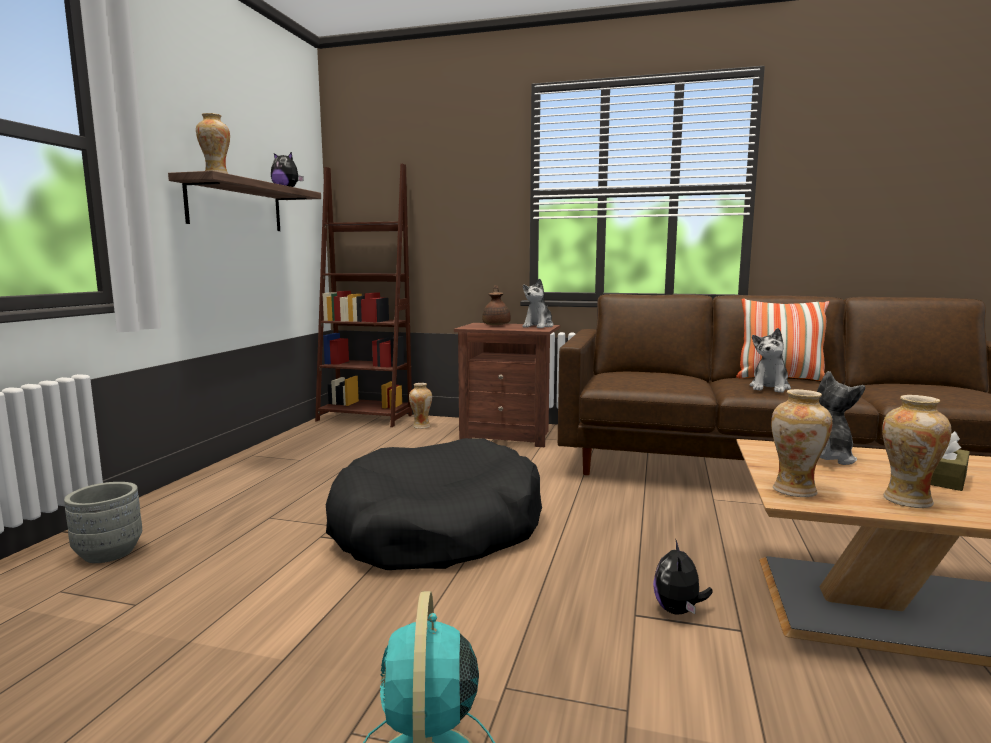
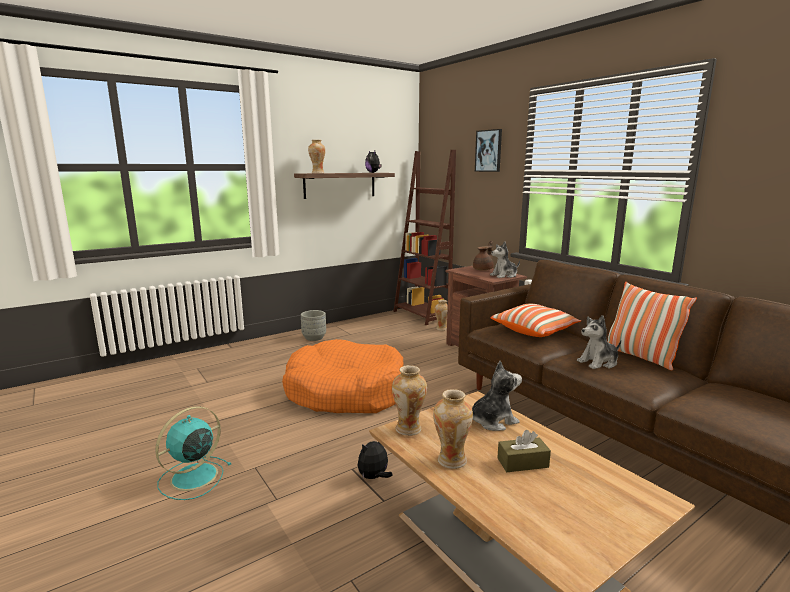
camera: 40 degrees right, 5 degrees up
grey planter [64,482,142,563] -> grey planter moved to [301,310,326,341]
black dog bed [326,438,542,570] -> orange dog bed [282,339,403,413]
none -> picture [475,129,502,172]
none -> pillow [490,304,581,337]

